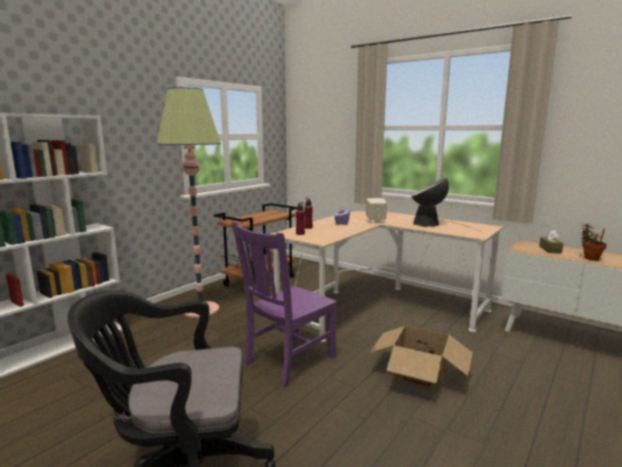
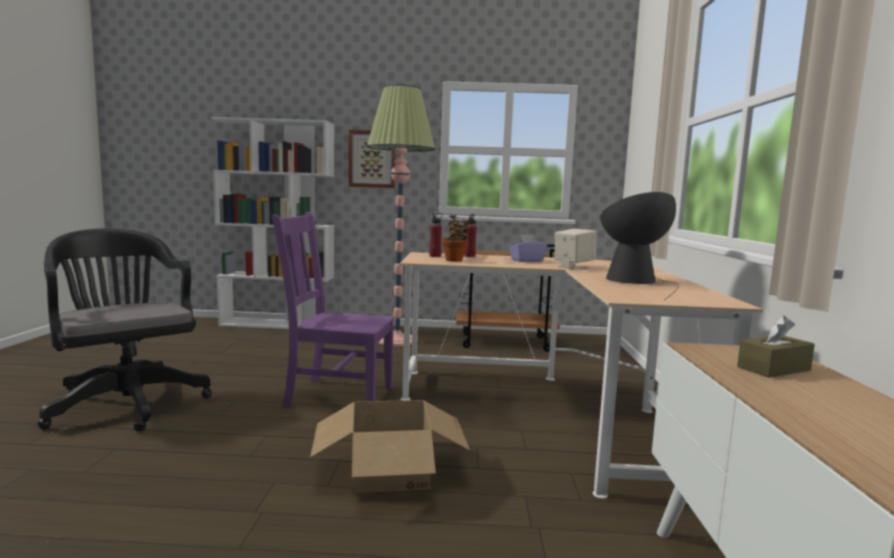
camera: 55 degrees right, 5 degrees down
potted plant [582,224,607,261] -> potted plant moved to [442,215,471,262]
none -> picture [349,130,396,188]

